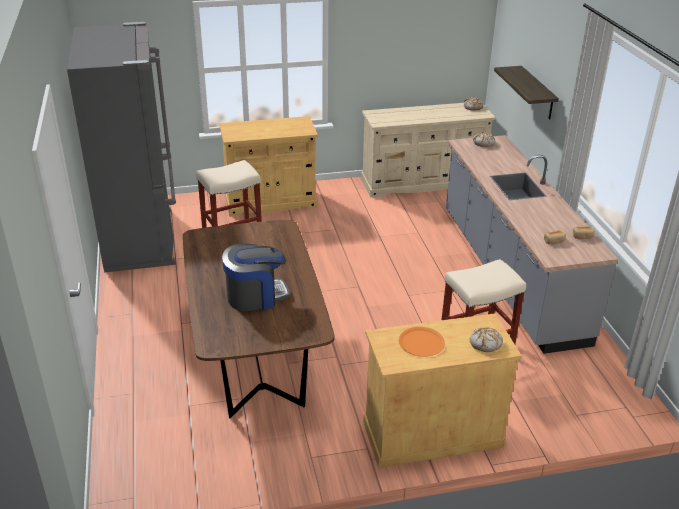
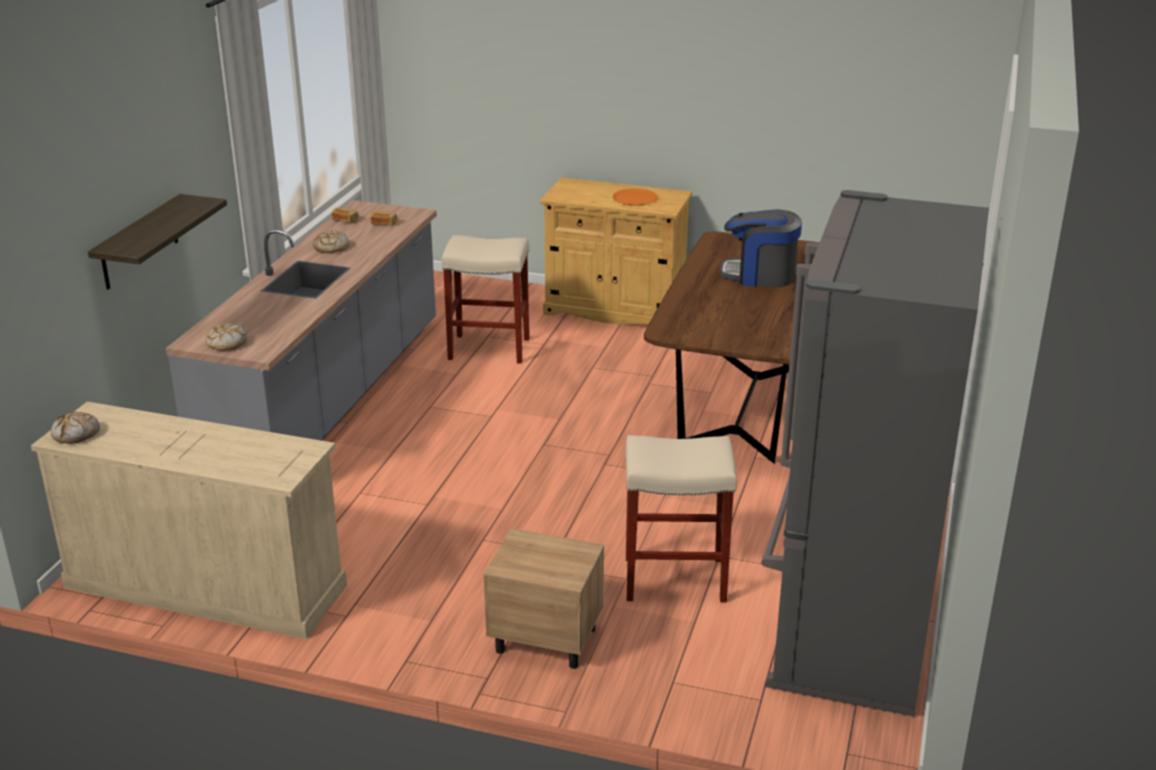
camera: 150 degrees left, 5 degrees down
beige cabinet [219,116,318,217] -> beige nightstand [483,528,604,669]
bread [470,327,503,352] -> bread moved to [313,230,349,253]

